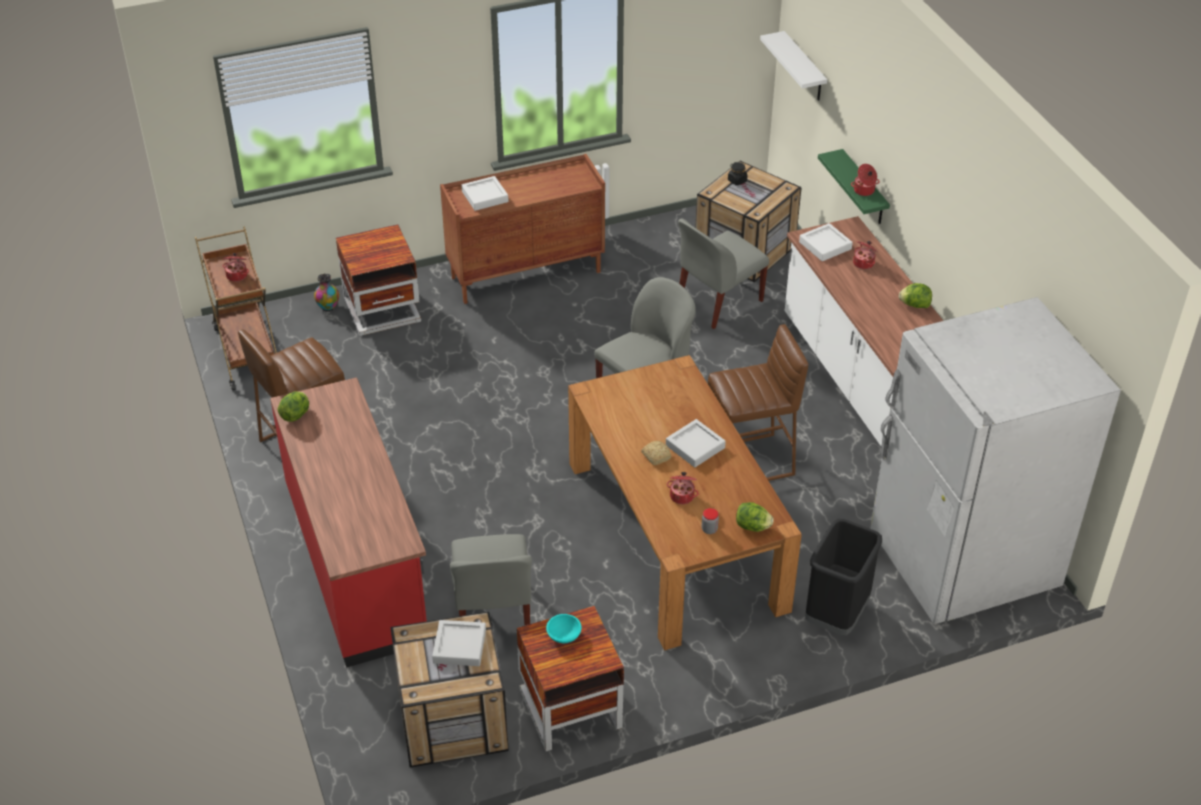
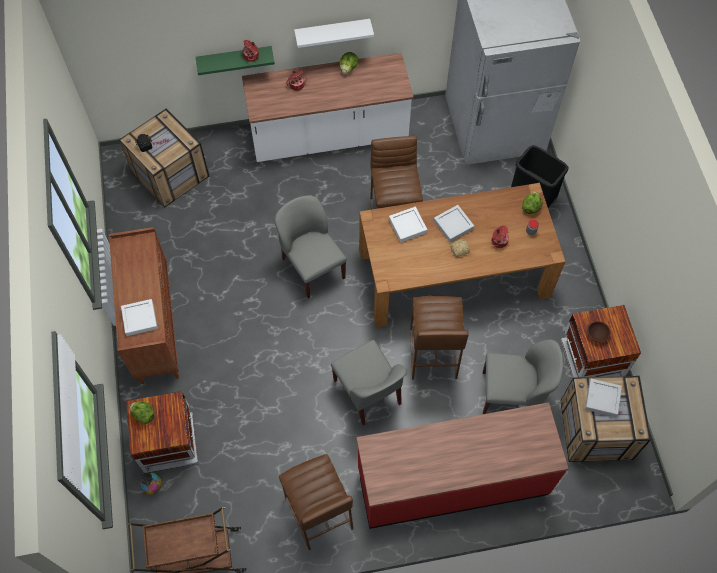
camera: 80 degrees left, 20 degrees up
cooking pot [223,253,249,282] -> none
lettuce [278,391,309,422] -> lettuce moved to [129,401,154,424]
turquoise bowl [546,614,581,643] -> brown bowl [587,321,610,343]
grey chair [678,218,769,329] -> grey chair moved to [331,340,407,426]
white shelf [760,31,827,101] -> white shelf moved to [294,19,374,48]
white tray [799,223,853,261] -> white tray moved to [389,207,427,243]
none -> brown stool [410,295,469,380]

